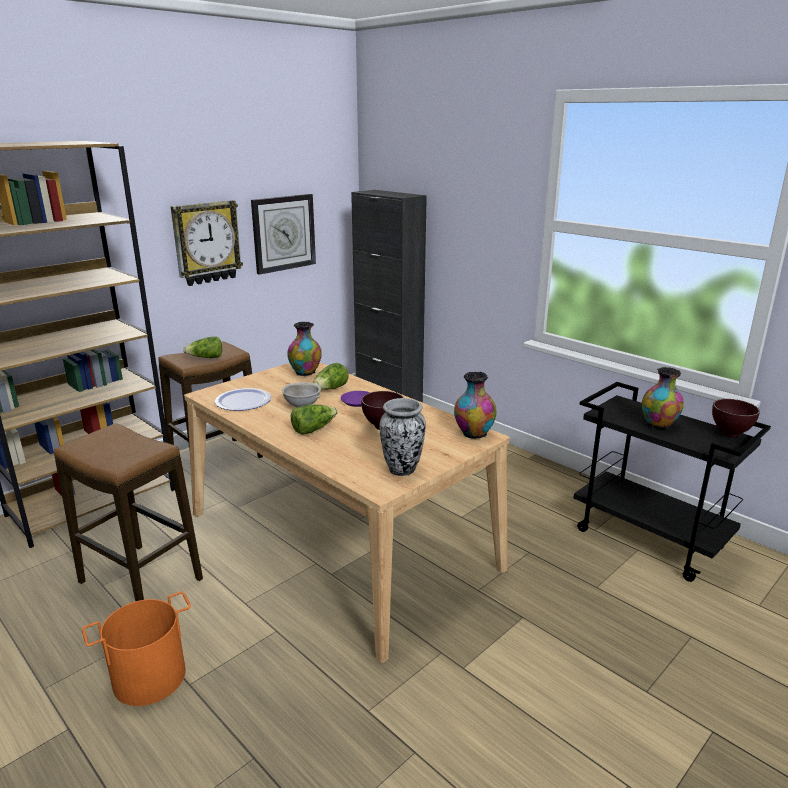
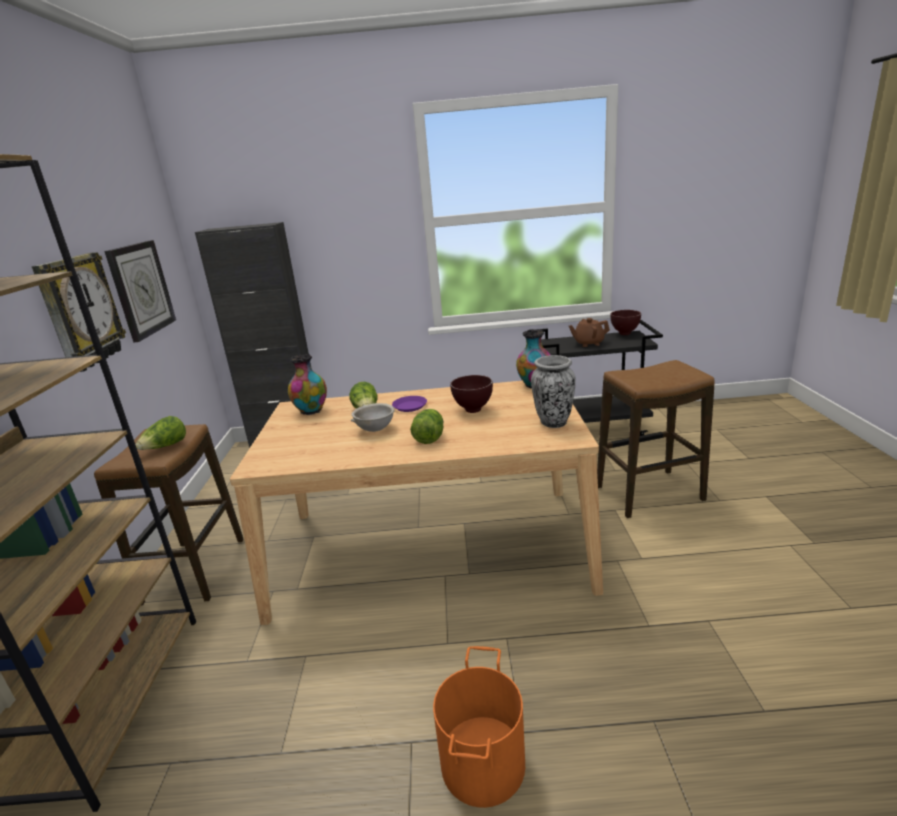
camera: 45 degrees left, 0 degrees up
stool [54,423,203,601] -> stool moved to [597,360,715,518]
plate [215,388,271,411] -> none
vase [642,367,684,429] -> brown teapot [569,318,610,347]

